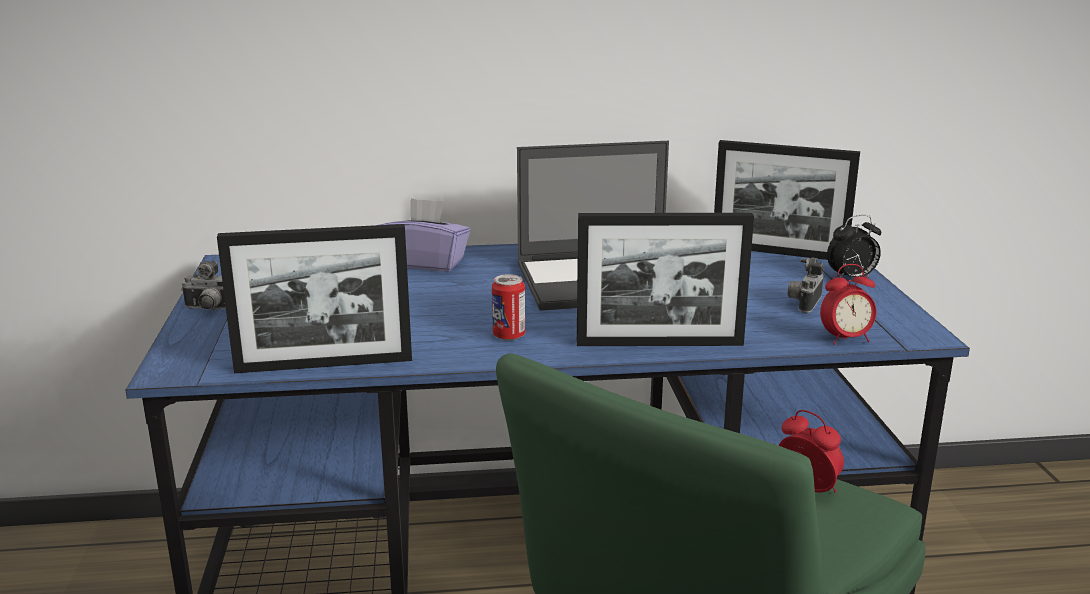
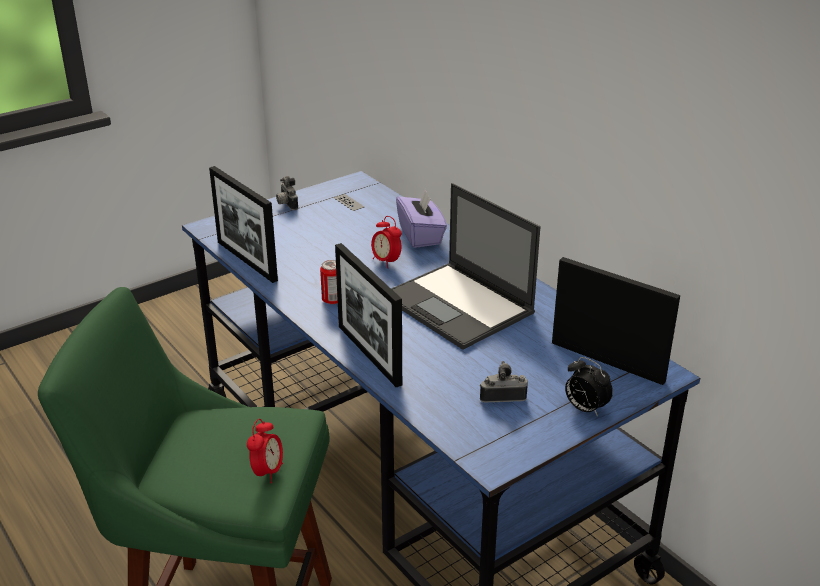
camera: 60 degrees right, 10 degrees up
picture frame [714,140,860,260] -> picture frame turned 135 degrees clockwise [552,257,680,385]
alarm clock [820,264,877,345] -> alarm clock moved to [371,216,402,268]

